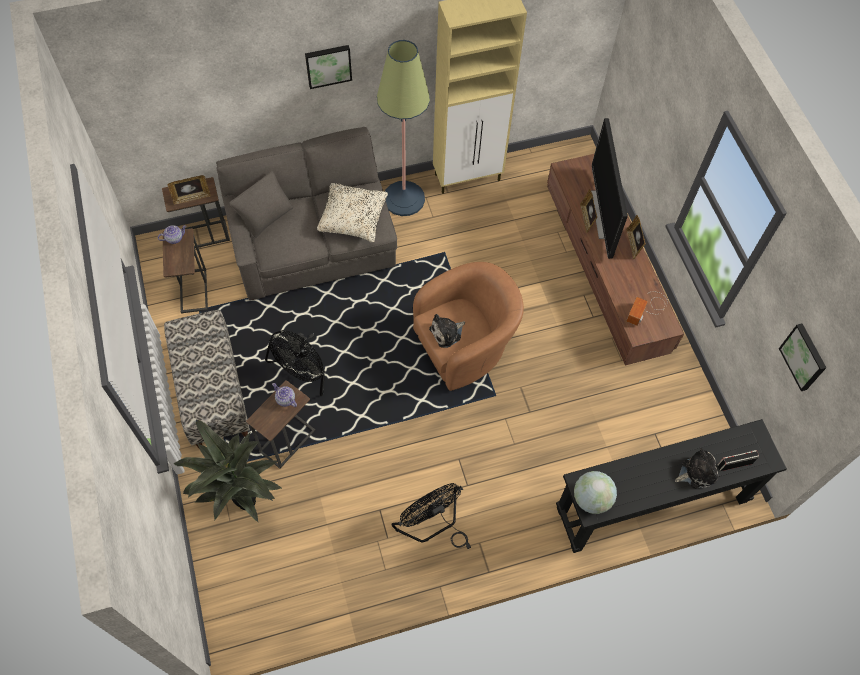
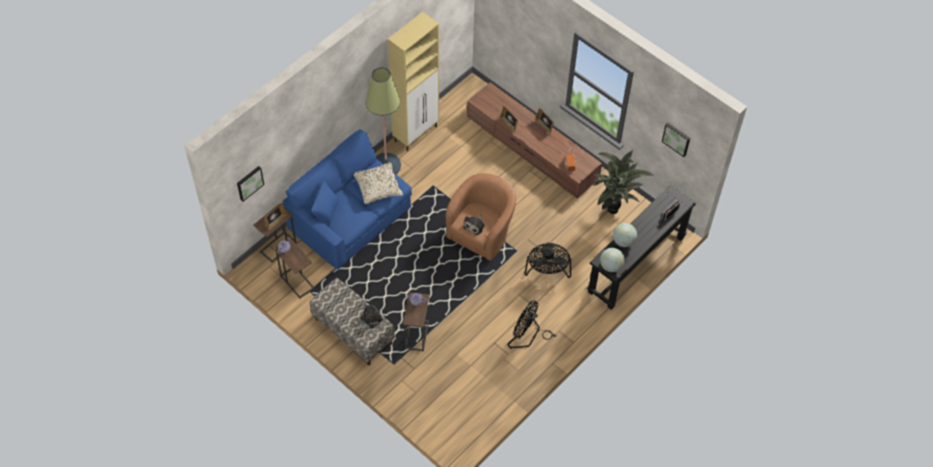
camera: 30 degrees left, 5 degrees down
potted plant [173,420,282,522] -> potted plant moved to [593,150,654,214]
grey sofa [216,127,397,300] -> blue sofa [282,129,412,270]
black fan [265,330,325,397] -> black fan moved to [524,242,572,278]
picture [305,45,352,89] -> picture moved to [237,166,264,201]
television [591,118,628,259] -> none
plush toy [675,448,718,489] -> plush toy moved to [361,305,383,330]
none -> globe [613,223,637,247]

